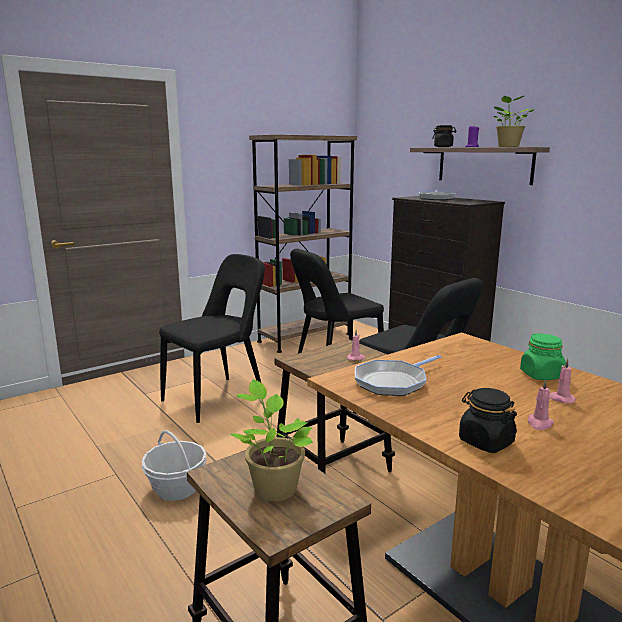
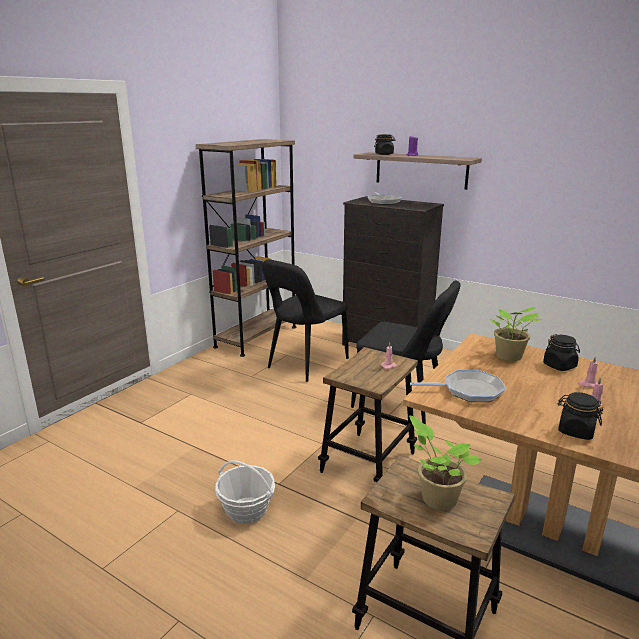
camera: 20 degrees left, 5 degrees up
black chair [159,254,265,423] -> none
frying pan [355,355,441,396] -> frying pan turned 120 degrees counterclockwise [410,370,506,402]
potted plant [494,96,534,147] -> potted plant moved to [490,308,542,361]
green jar [520,333,566,380] -> black jar [543,334,580,371]

